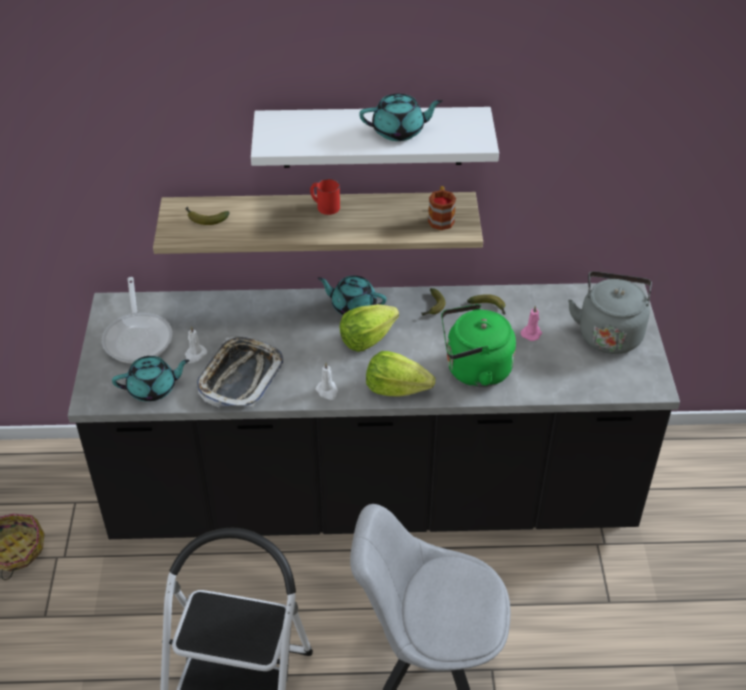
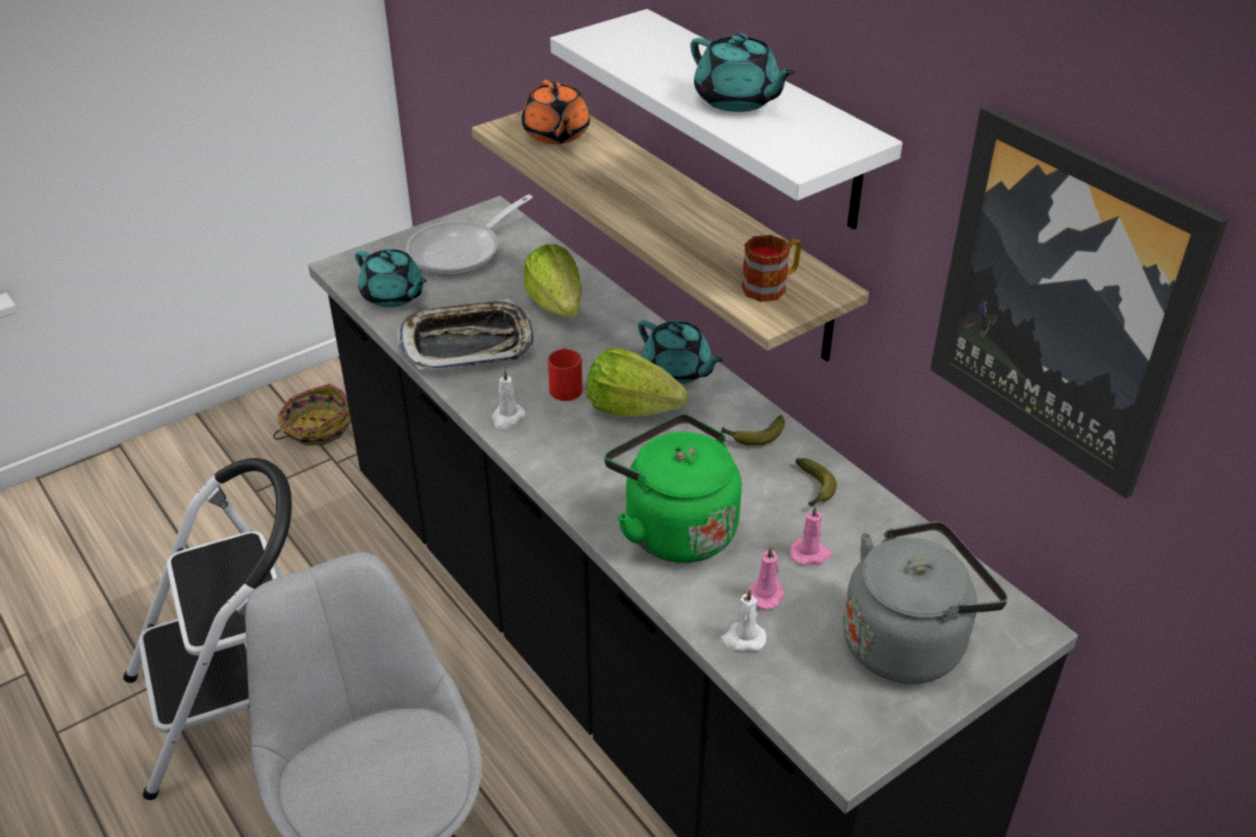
camera: 55 degrees right, 5 degrees down
banana [185,207,230,225] -> orange teapot [522,80,590,144]
white candle [185,326,207,363] -> white candle moved to [720,588,767,652]
red mug [310,179,340,215] -> red mug moved to [548,348,582,401]
turquoise teapot [318,276,387,315] -> turquoise teapot turned 150 degrees clockwise [638,320,723,384]
lettuce [366,351,435,396] -> lettuce moved to [523,244,582,318]
none -> pink candle [746,546,785,610]
none -> picture [930,105,1228,499]

